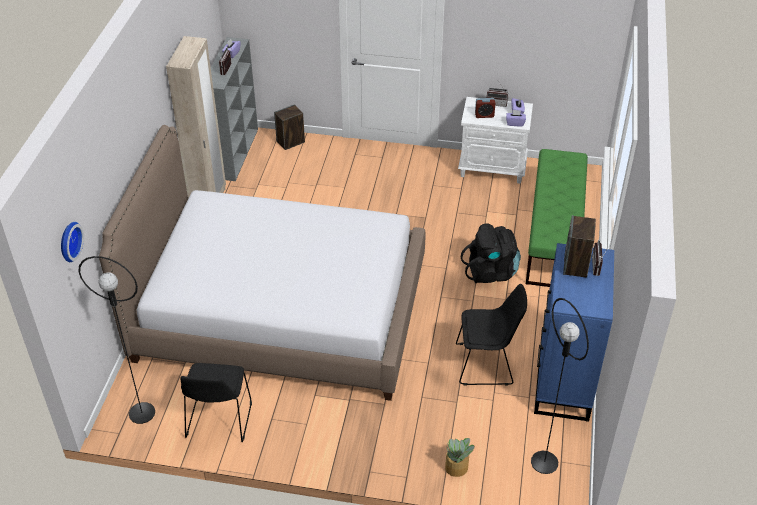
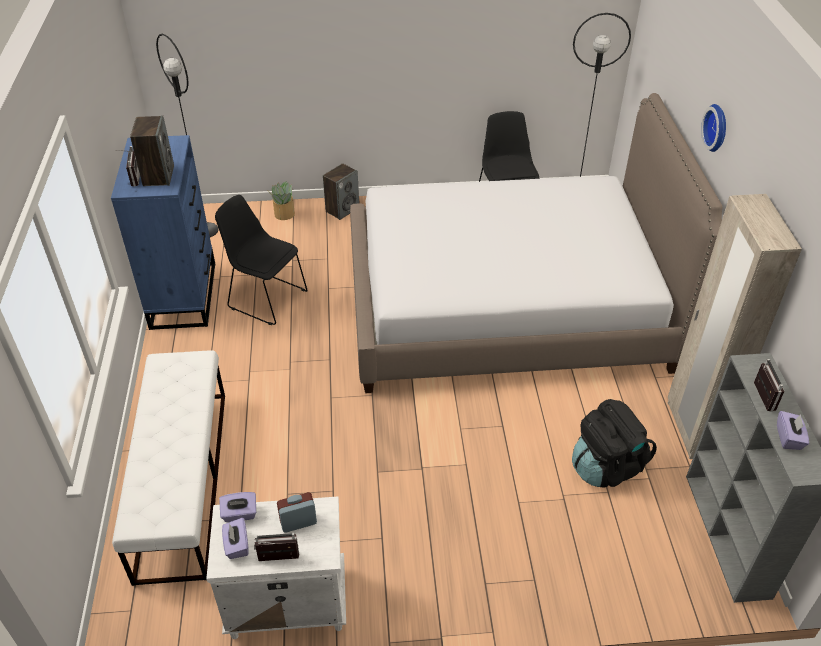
camera: 165 degrees right, 0 degrees up
wall clock [61,222,84,262] -> wall clock moved to [701,104,726,152]
speaker [274,104,305,150] -> speaker moved to [323,163,359,220]
black chair [456,284,527,386] -> black chair turned 45 degrees clockwise [215,195,308,325]
black backpack [461,224,521,283] -> black backpack moved to [572,399,657,487]
green bench [526,149,588,287] -> white bench [112,350,225,586]

